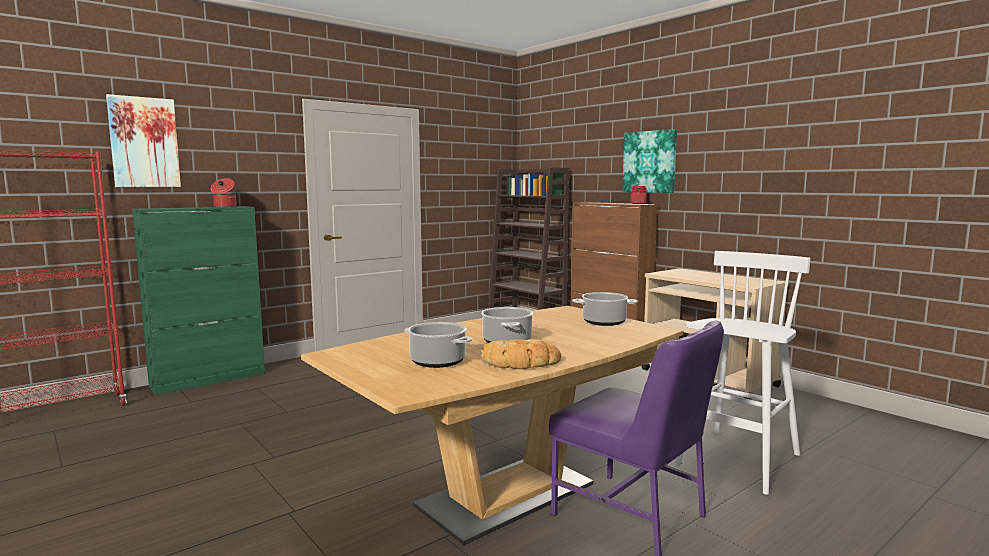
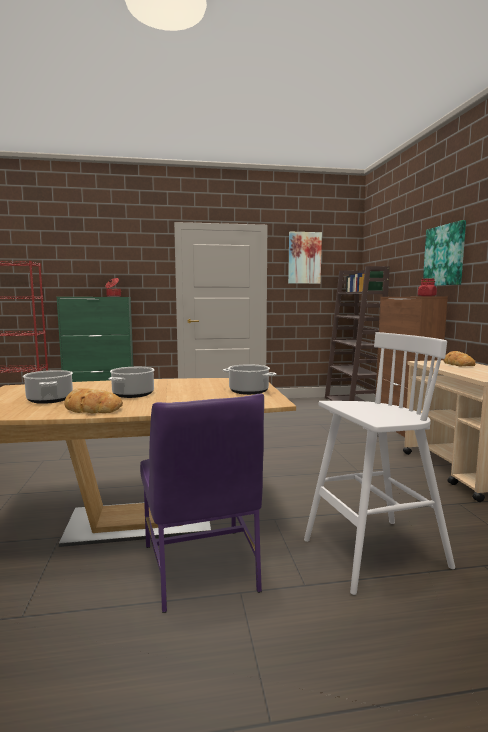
camera: 30 degrees right, 0 degrees up
picture [106,94,181,187] -> picture moved to [288,232,322,284]
none -> bread [443,351,476,366]

